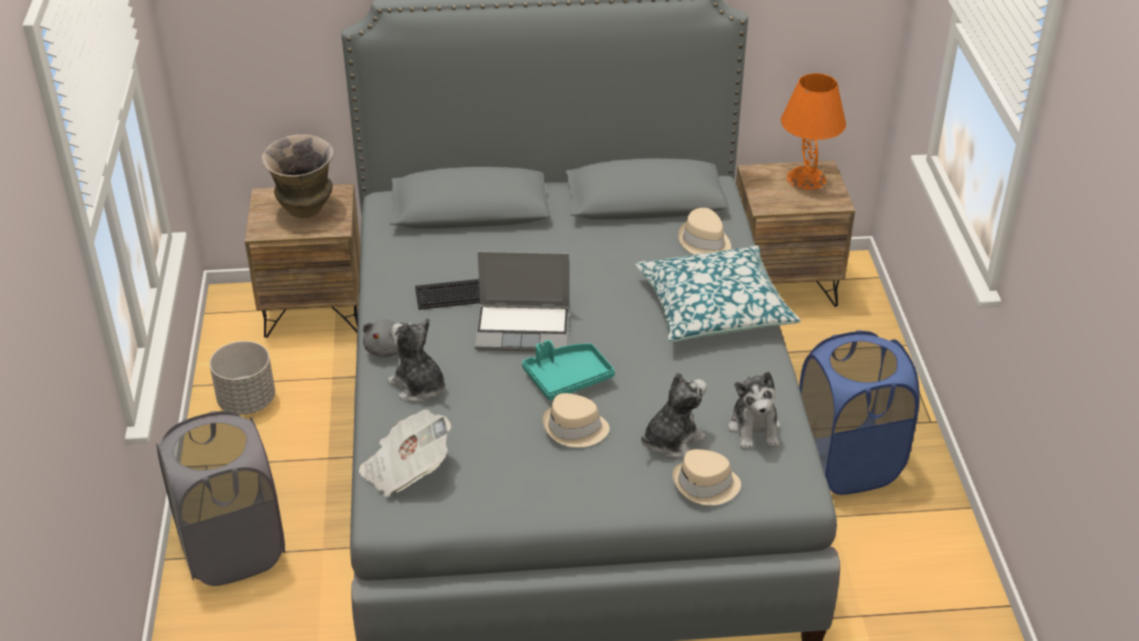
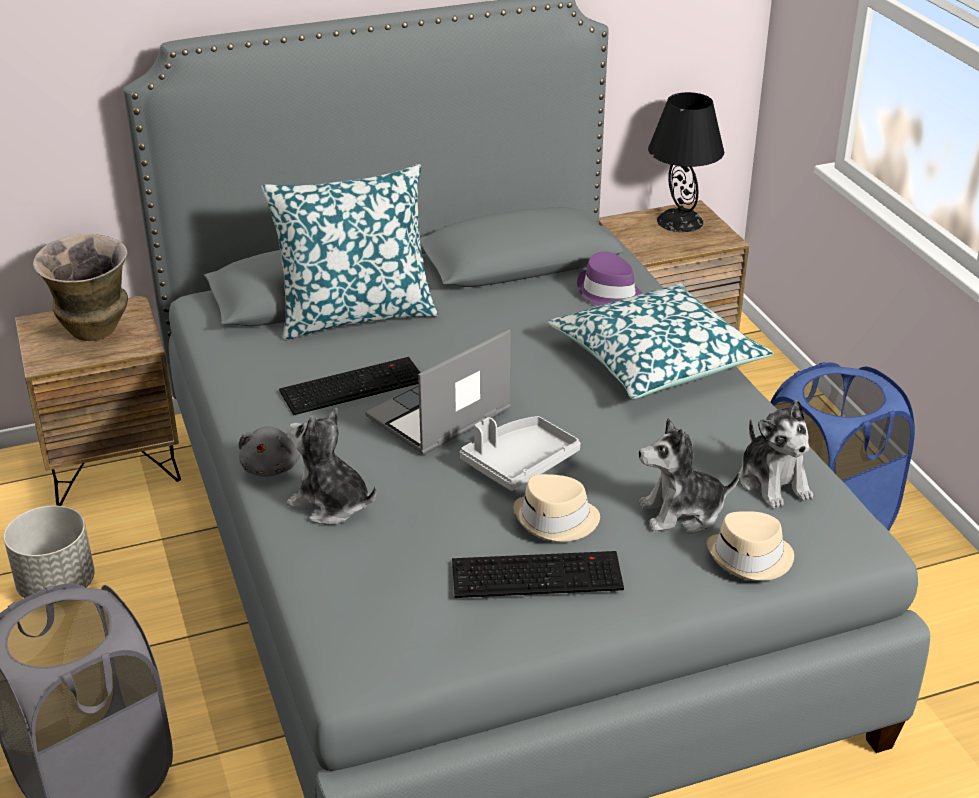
camera: 15 degrees left, 5 degrees down
newspaper [359,409,452,497] -> none
laptop [475,251,569,352] -> laptop turned 150 degrees clockwise [365,329,511,454]
turquoise tray [522,340,615,401] -> grey tray [460,416,580,491]
plush toy [641,372,707,459] -> plush toy turned 135 degrees counterclockwise [639,418,740,534]
beige hat [678,208,731,255] -> purple hat [577,251,643,306]
orange table lamp [781,73,846,190] -> black table lamp [648,92,724,232]
none -> pillow [261,164,438,340]
none -> keyboard [452,551,624,598]

